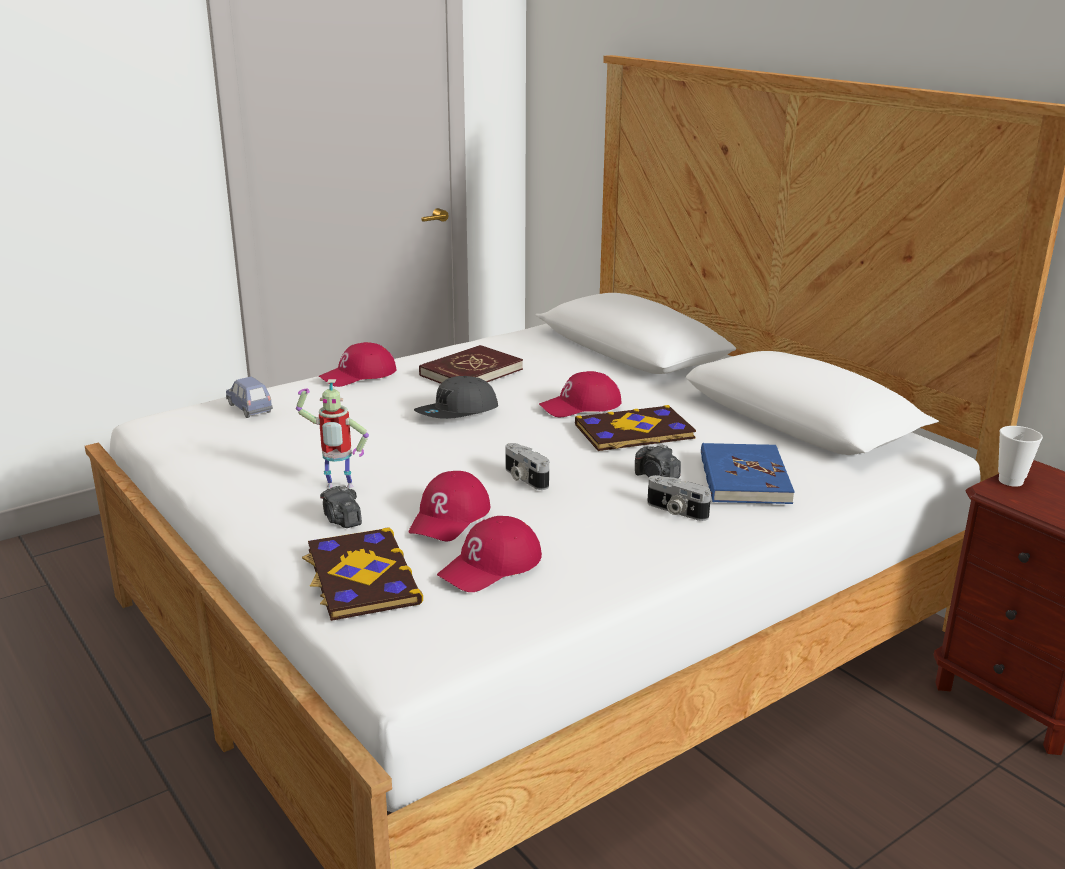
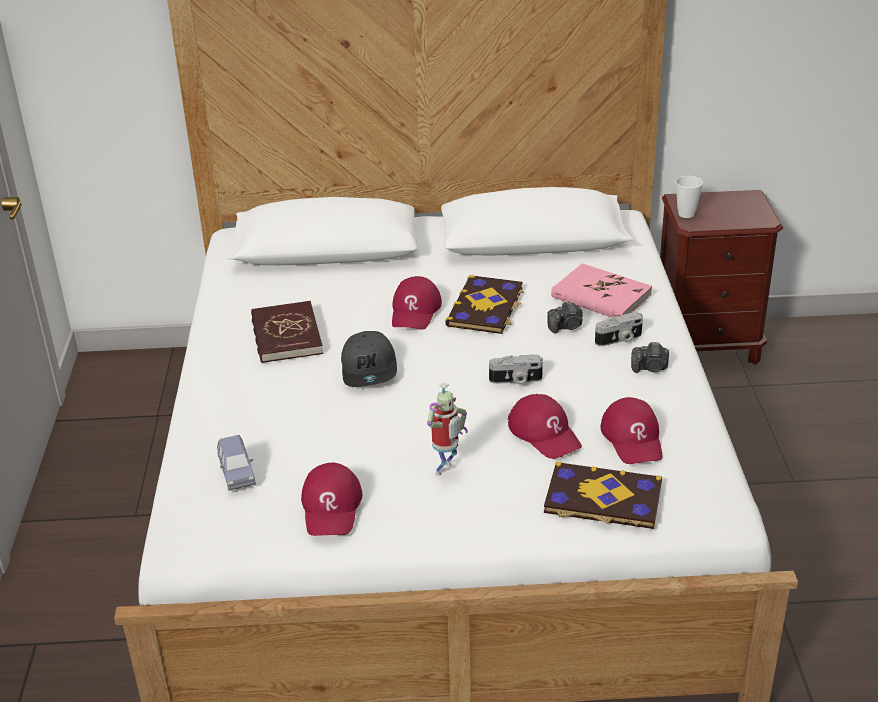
camera: 55 degrees left, 10 degrees up
blue toy car [226,377,273,418] -> blue toy car turned 105 degrees counterclockwise [217,435,256,491]
red cap [319,342,396,387] -> red cap moved to [301,463,362,536]
camera [320,486,362,528] -> camera moved to [631,342,669,373]
blue book [701,443,795,504] -> pink book [551,263,652,317]

